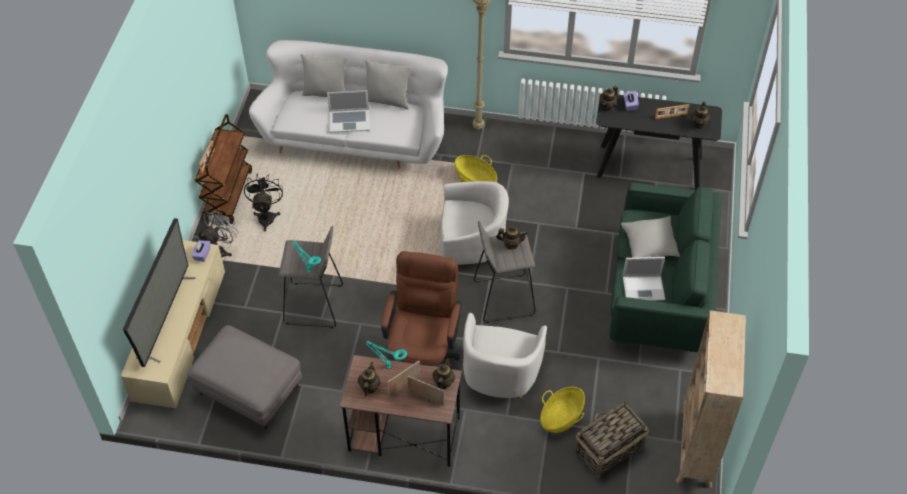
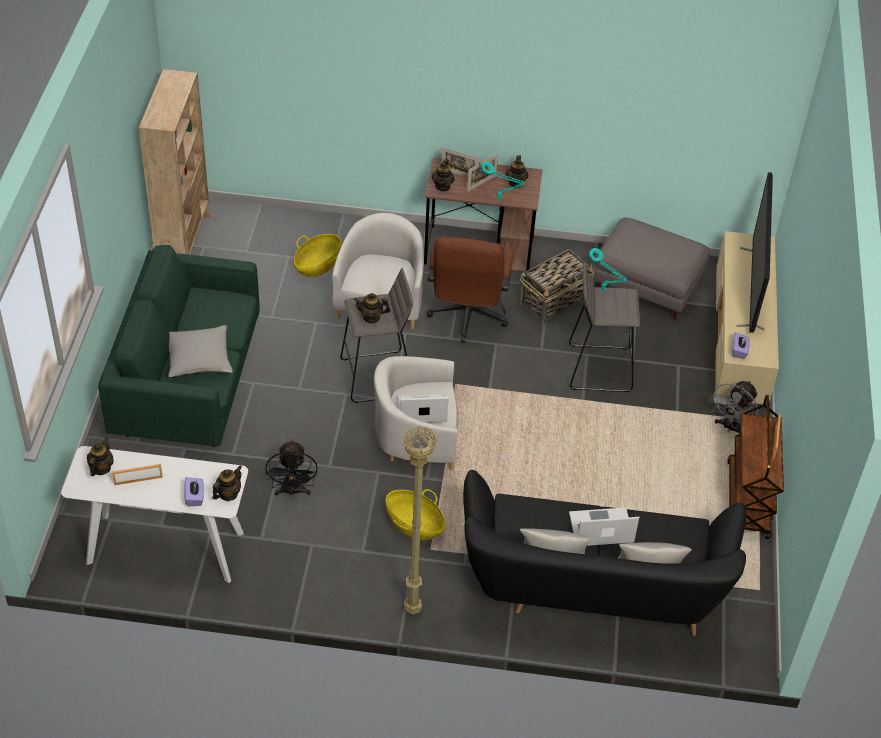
camera: 175 degrees right, 5 degrees down
black fan [244,174,283,231] -> black fan moved to [265,439,318,497]
white sofa [249,40,448,169] -> black sofa [463,470,746,636]
basket [575,402,649,478] -> basket moved to [519,249,594,324]
black console table [596,93,722,189] -> white console table [61,446,248,583]
laptop [623,257,665,301] -> laptop moved to [398,394,449,423]

